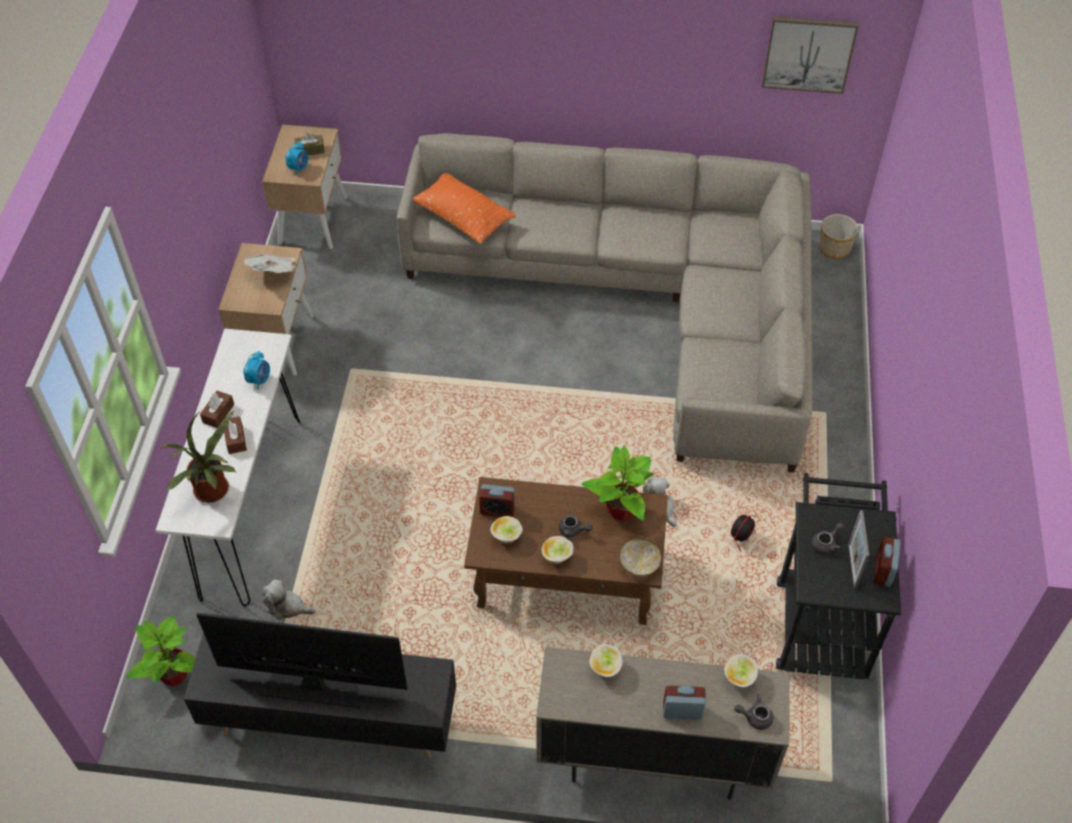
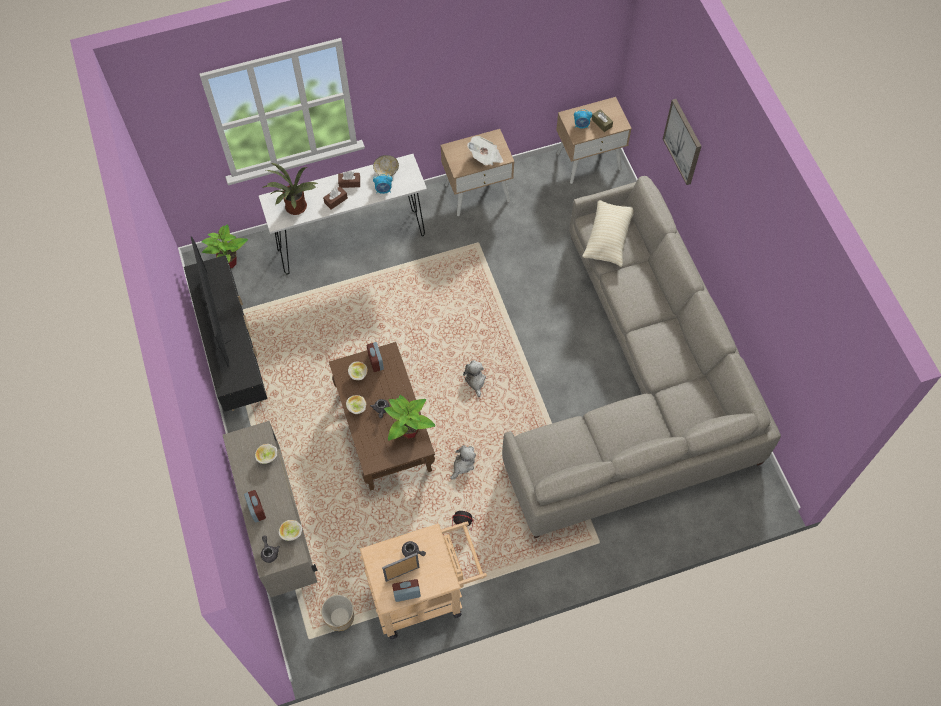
camera: 65 degrees right, 10 degrees up
plush toy [262,580,316,620] -> plush toy moved to [463,361,486,397]
orange pillow [413,173,516,244] -> beige pillow [582,200,634,267]
bowl [620,539,661,576] -> bowl moved to [373,155,399,176]
picture [762,16,858,94] -> picture moved to [663,99,702,185]
black cart [776,473,901,679] -> beige cart [360,522,487,639]
planter [819,214,858,259] -> planter moved to [321,595,354,631]

